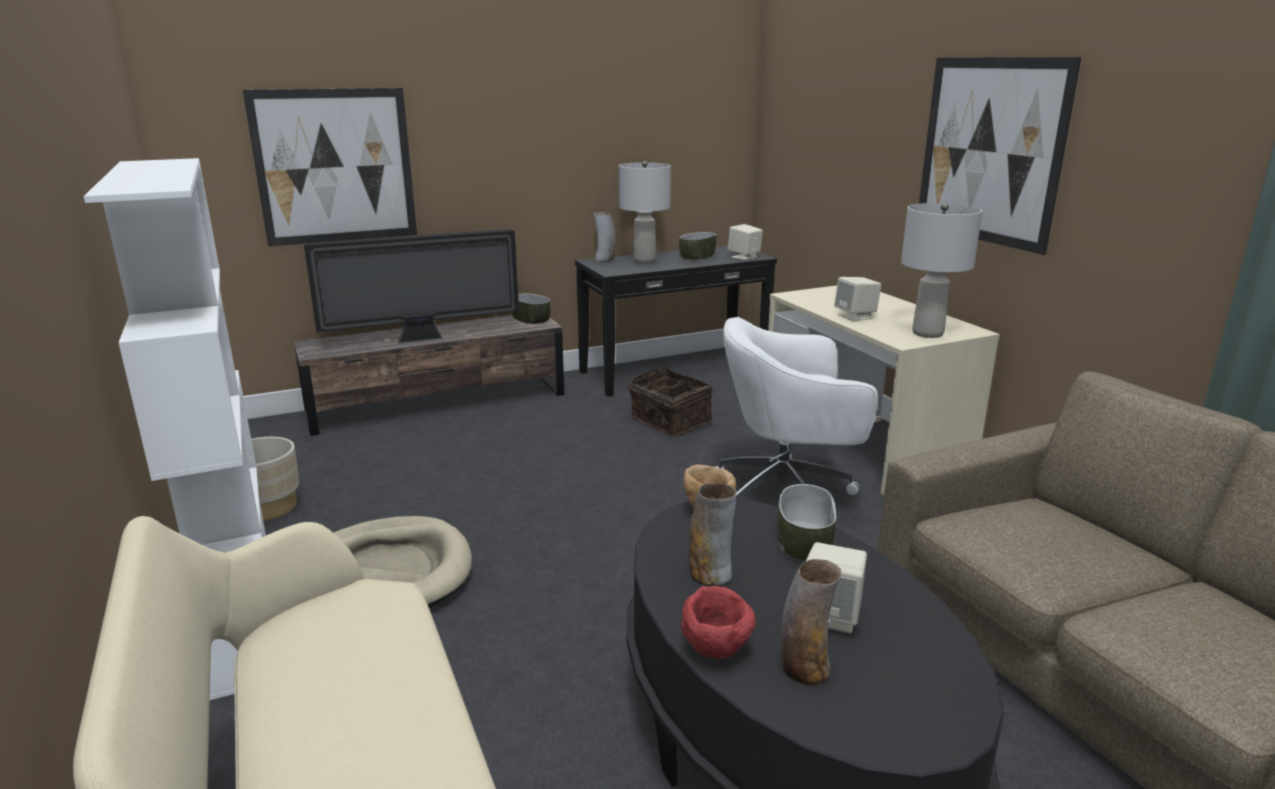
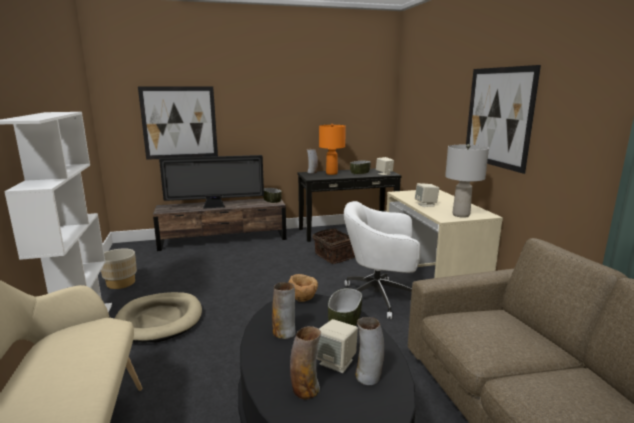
camera: 10 degrees right, 5 degrees down
grey table lamp [619,161,671,263] -> orange table lamp [319,124,346,175]
red bowl [681,586,756,659] -> none
none -> vase [355,317,384,385]

